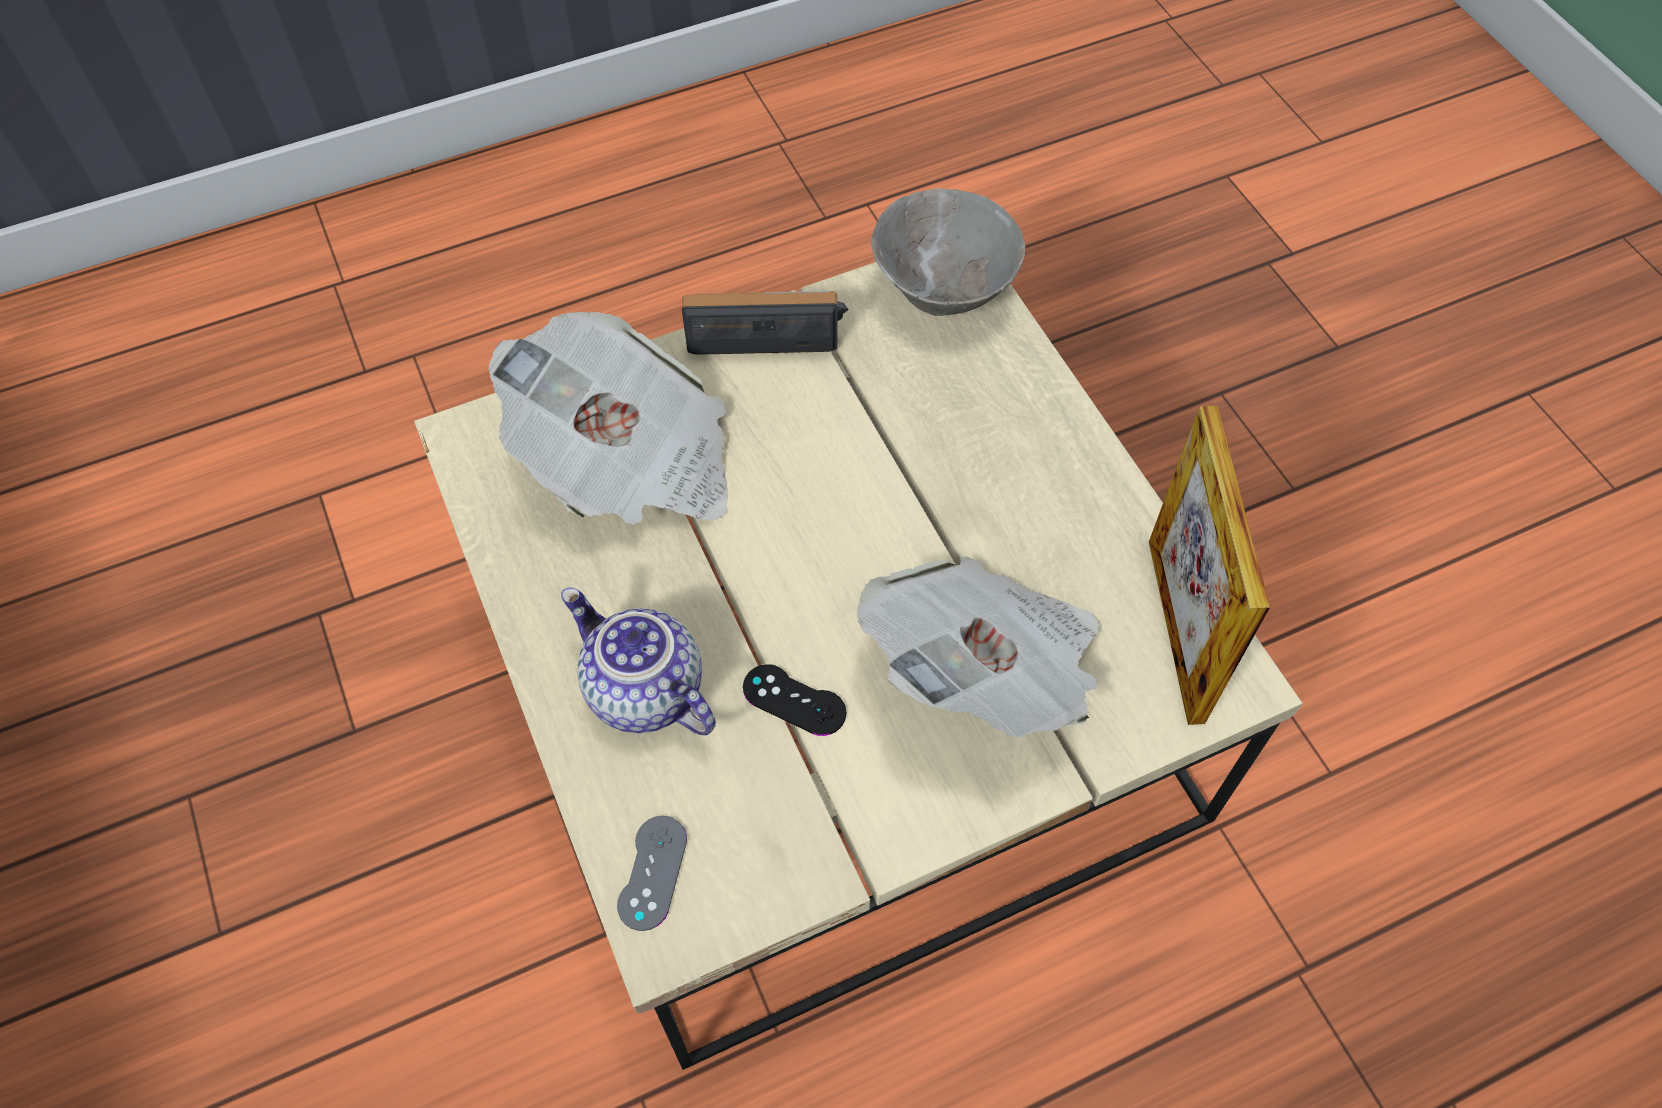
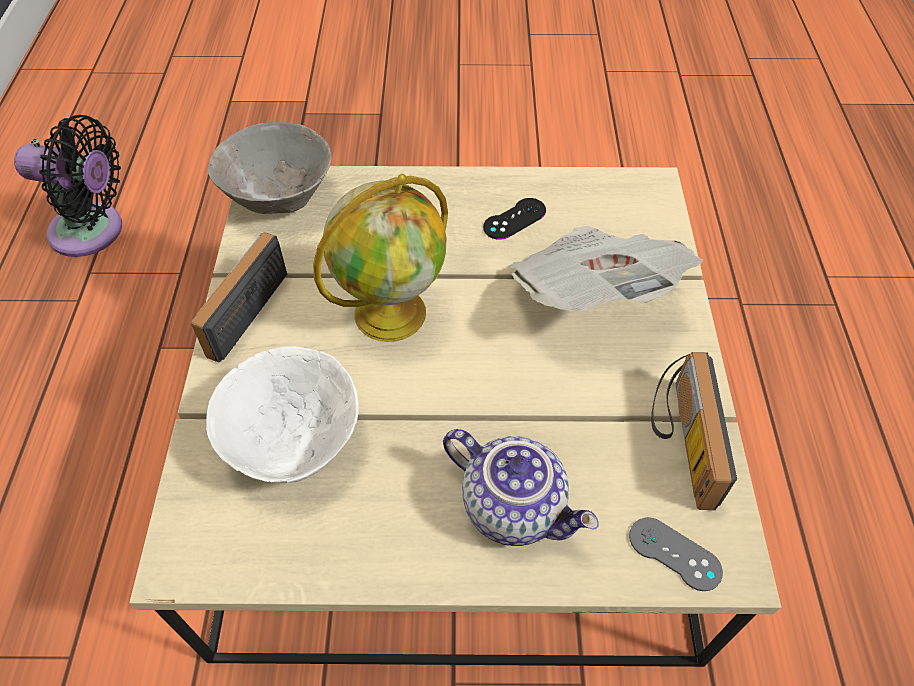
camera: 65 degrees left, 5 degrees down
newspaper [489,312,728,525] -> white bowl [206,346,359,483]
teapot [561,588,716,735] -> teapot turned 120 degrees counterclockwise [443,429,599,546]
black game controller [743,664,846,736] -> black game controller moved to [483,198,546,240]
picture frame [1149,405,1270,725] -> none
none -> black fan [14,115,122,257]
none -> globe [313,174,448,342]
none -> radio [651,352,737,510]

